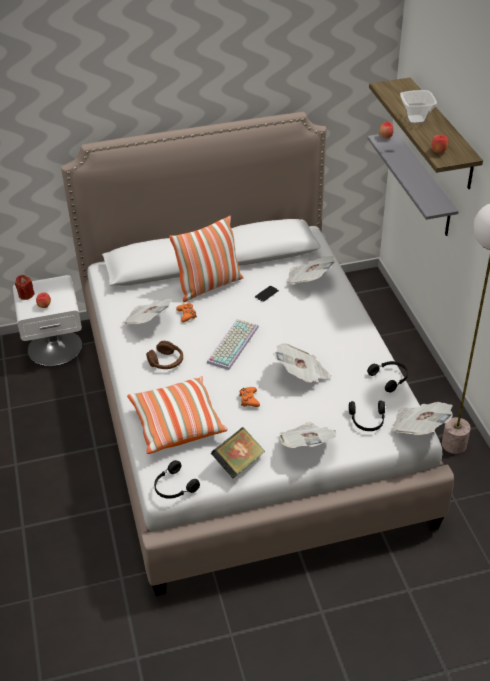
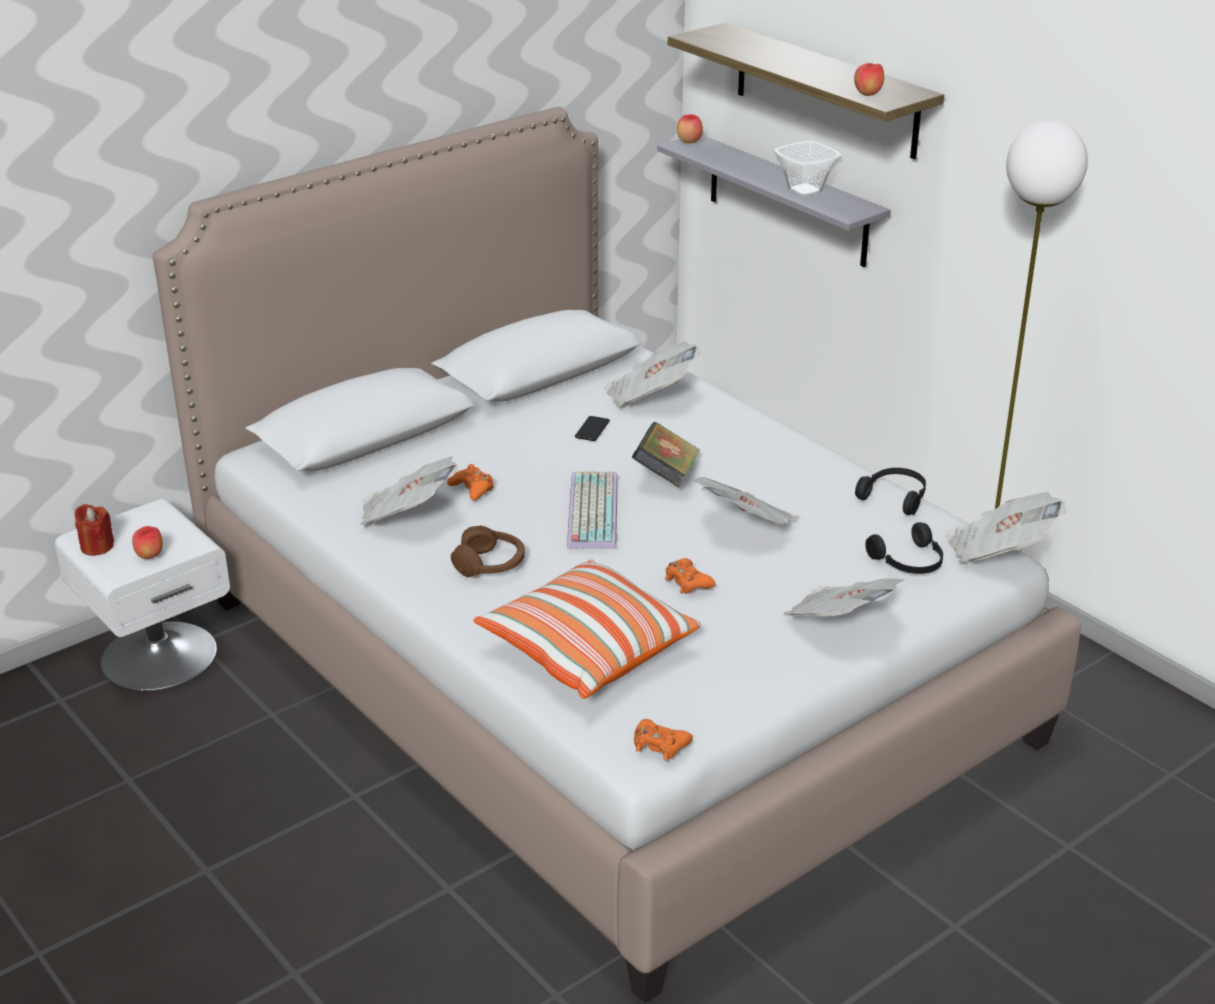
camera: 25 degrees left, 10 degrees down
black headphones [154,460,200,499] -> orange game controller [634,719,693,761]
pillow [169,215,244,302] -> none
book [211,427,265,478] -> book moved to [632,422,700,487]
bowl [400,90,437,124] -> bowl moved to [773,141,842,196]

